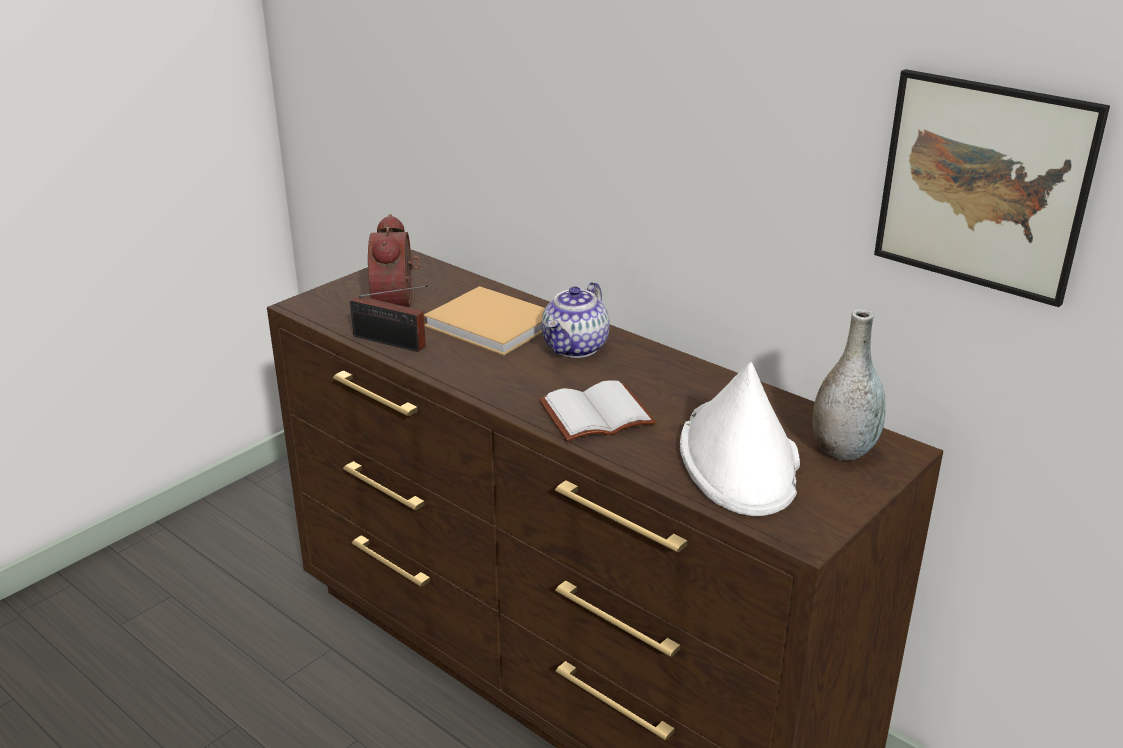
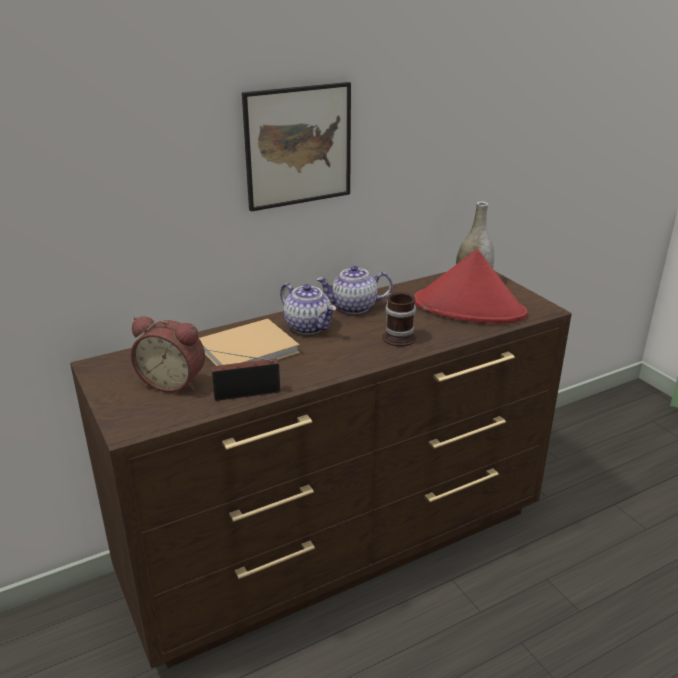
camera: 70 degrees left, 0 degrees up
radio [350,285,428,352] -> radio turned 150 degrees counterclockwise [201,348,280,401]
white book [539,380,656,441] -> mug [383,292,416,347]
white hat [680,362,800,516] -> red hat [414,249,528,324]
picture [874,69,1110,307] -> picture moved to [242,82,351,212]
none -> teapot [316,265,392,314]

